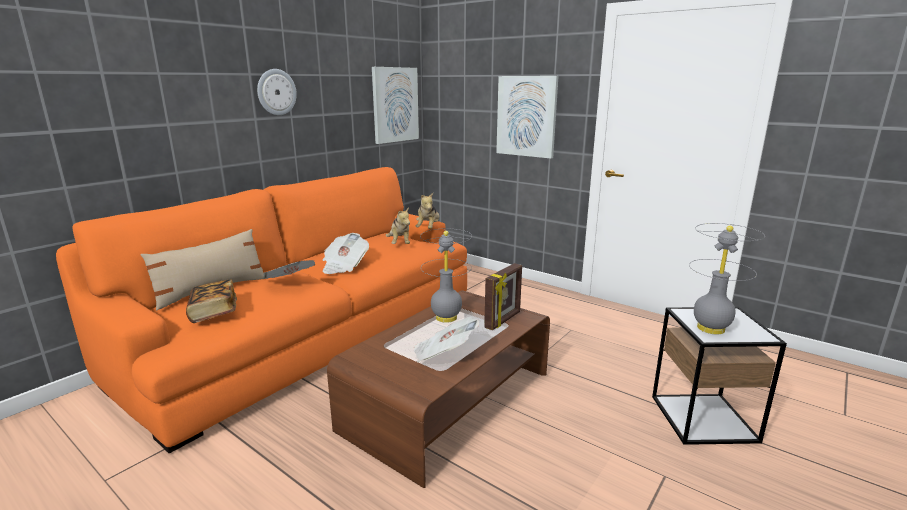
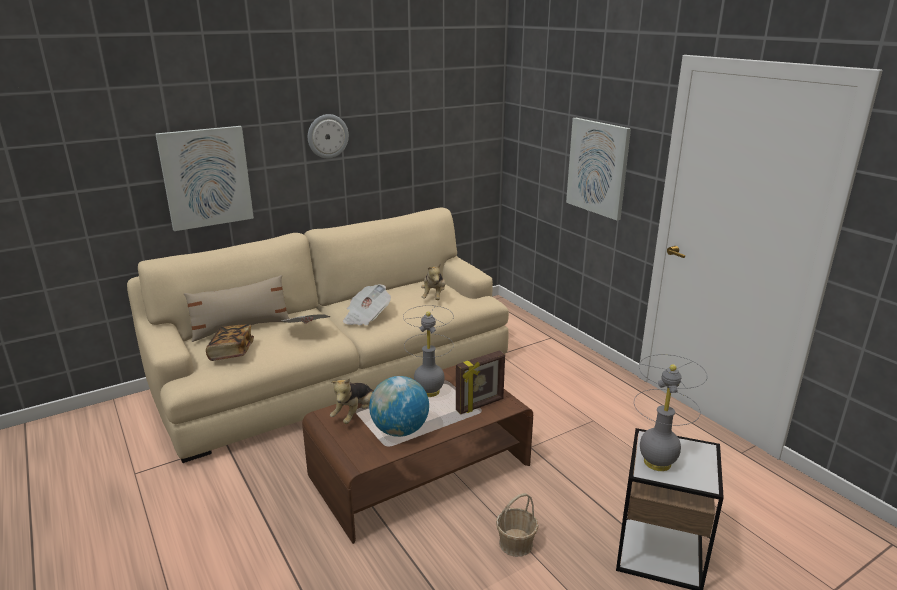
camera: 20 degrees right, 5 degrees up
orange sofa [56,167,467,453] -> beige sofa [127,208,509,463]
picture [372,67,419,144] -> picture moved to [155,126,254,231]
newspaper [414,317,479,362] -> globe [369,376,429,437]
plush toy [415,193,439,229] -> plush toy moved to [330,378,374,424]
none -> basket [496,493,539,557]

